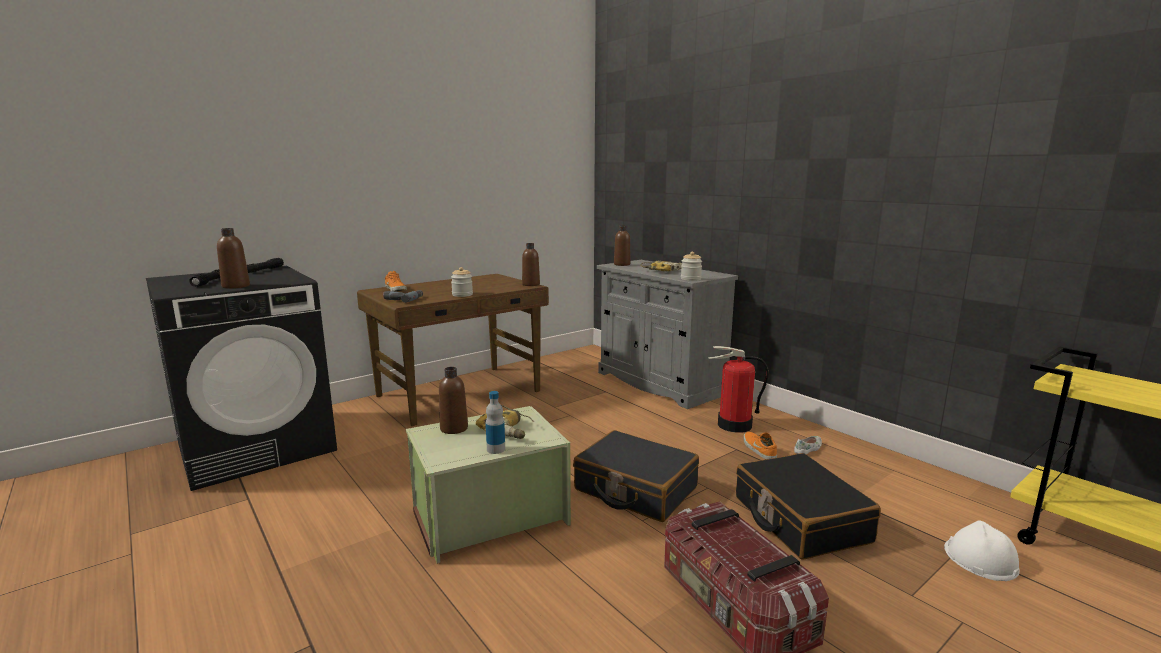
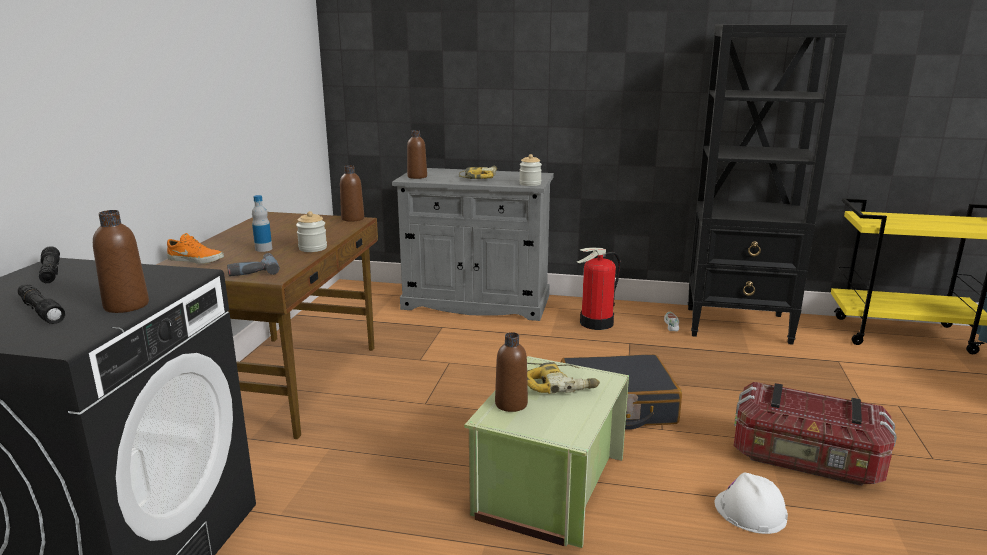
camera: 40 degrees left, 5 degrees up
bottle [486,391,505,454] -> bottle moved to [252,195,272,252]
black suitcase [736,453,881,560] -> none
orange shoe [744,432,777,459] -> none
white hard hat [944,520,1020,581] -> white hard hat moved to [715,473,788,534]
none -> black bookcase [688,25,848,345]

